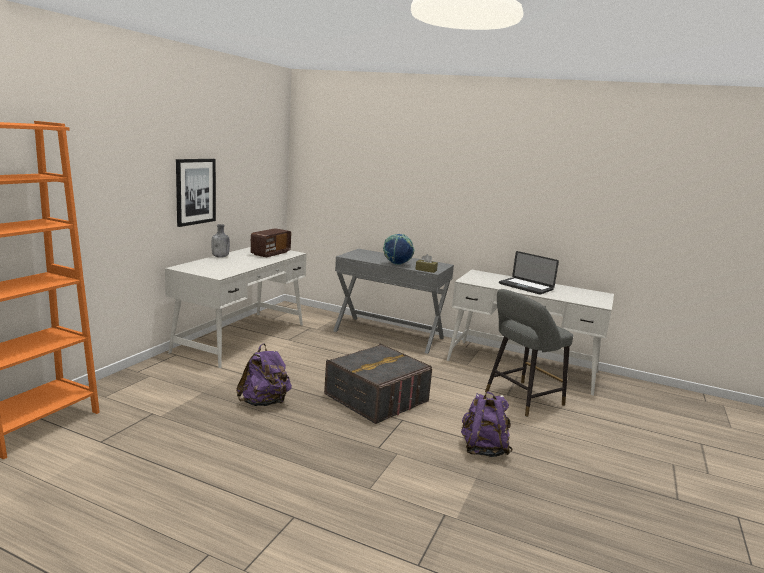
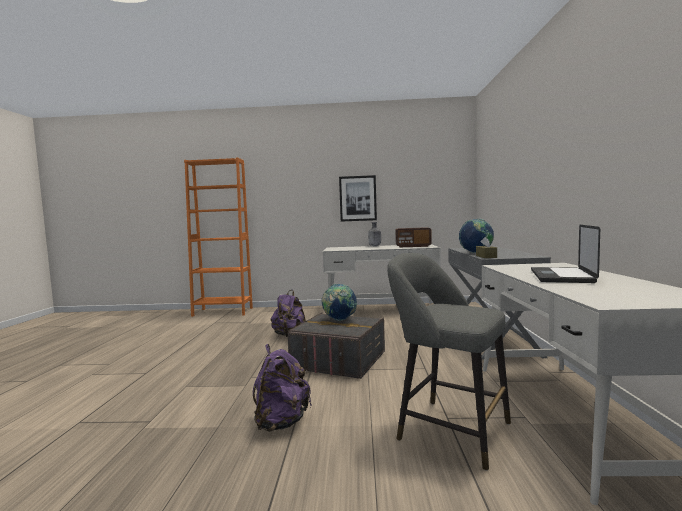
camera: 70 degrees right, 10 degrees down
none -> globe [321,284,357,321]

